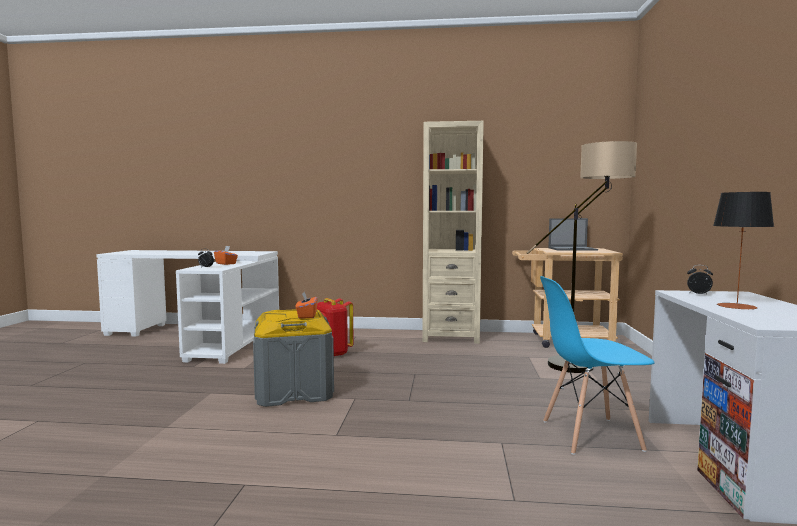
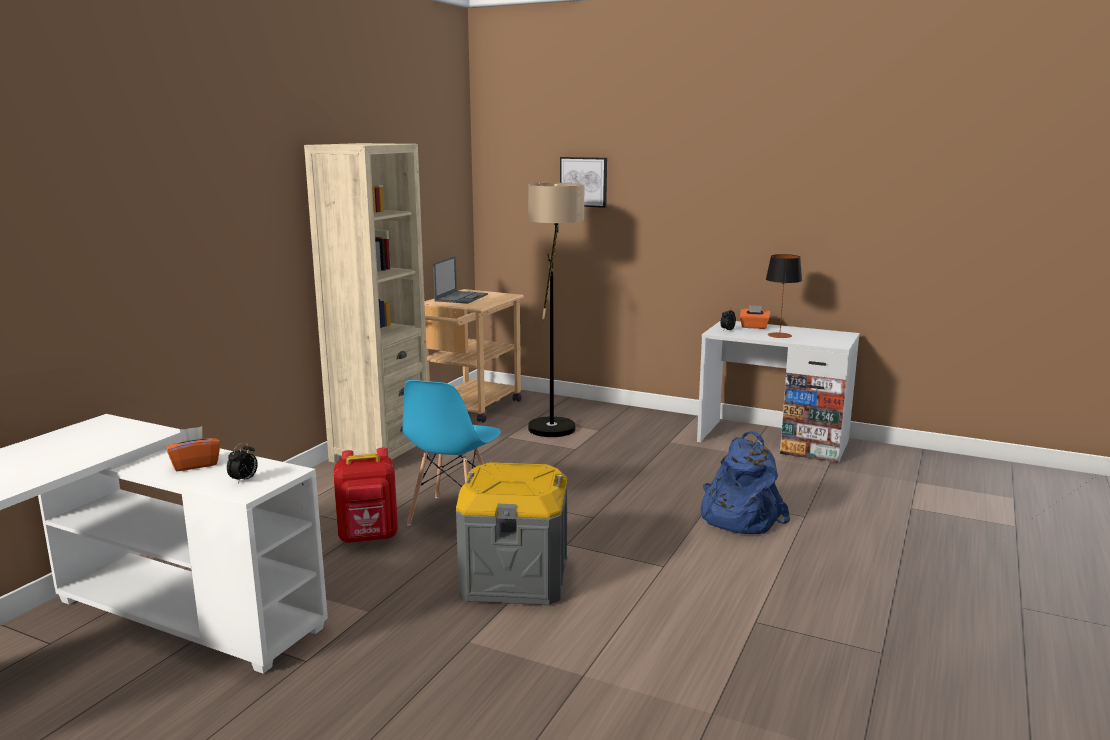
camera: 70 degrees left, 10 degrees up
orange tissue box [296,291,317,319] -> orange tissue box moved to [740,305,770,329]
blue chair [540,276,655,455] -> blue chair moved to [402,380,501,526]
none -> picture [560,157,607,208]
none -> blue backpack [701,431,790,534]

